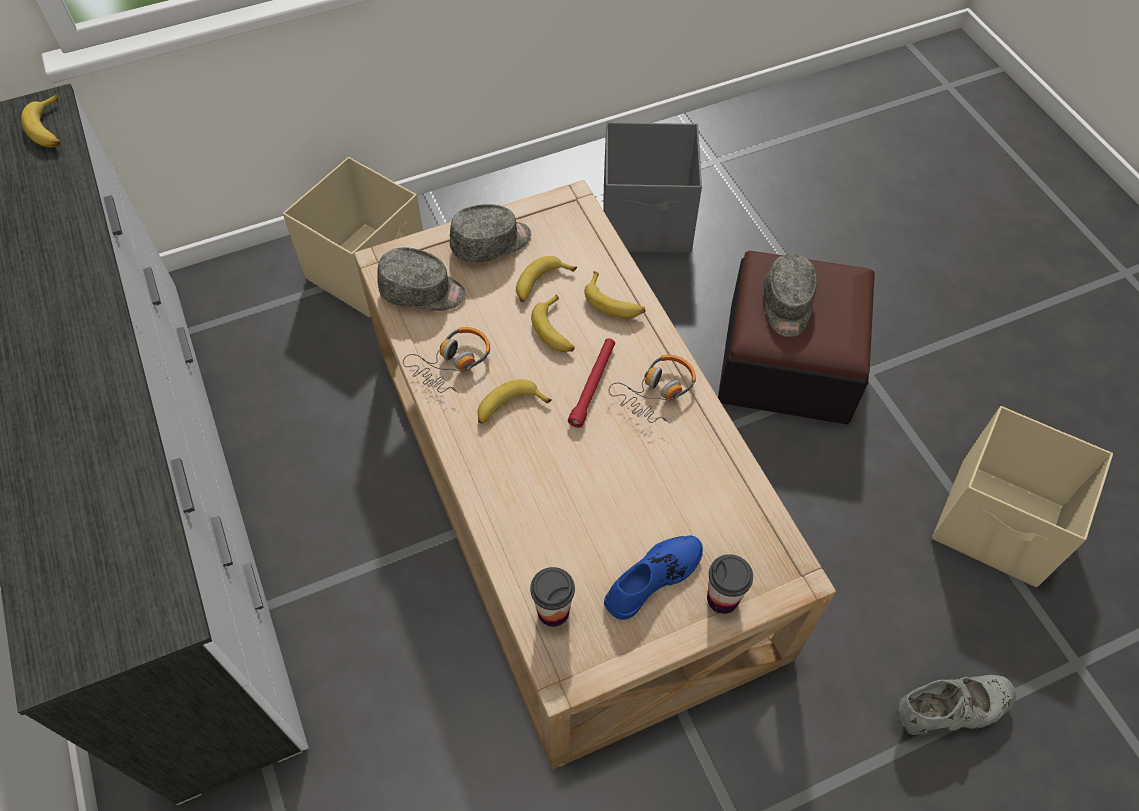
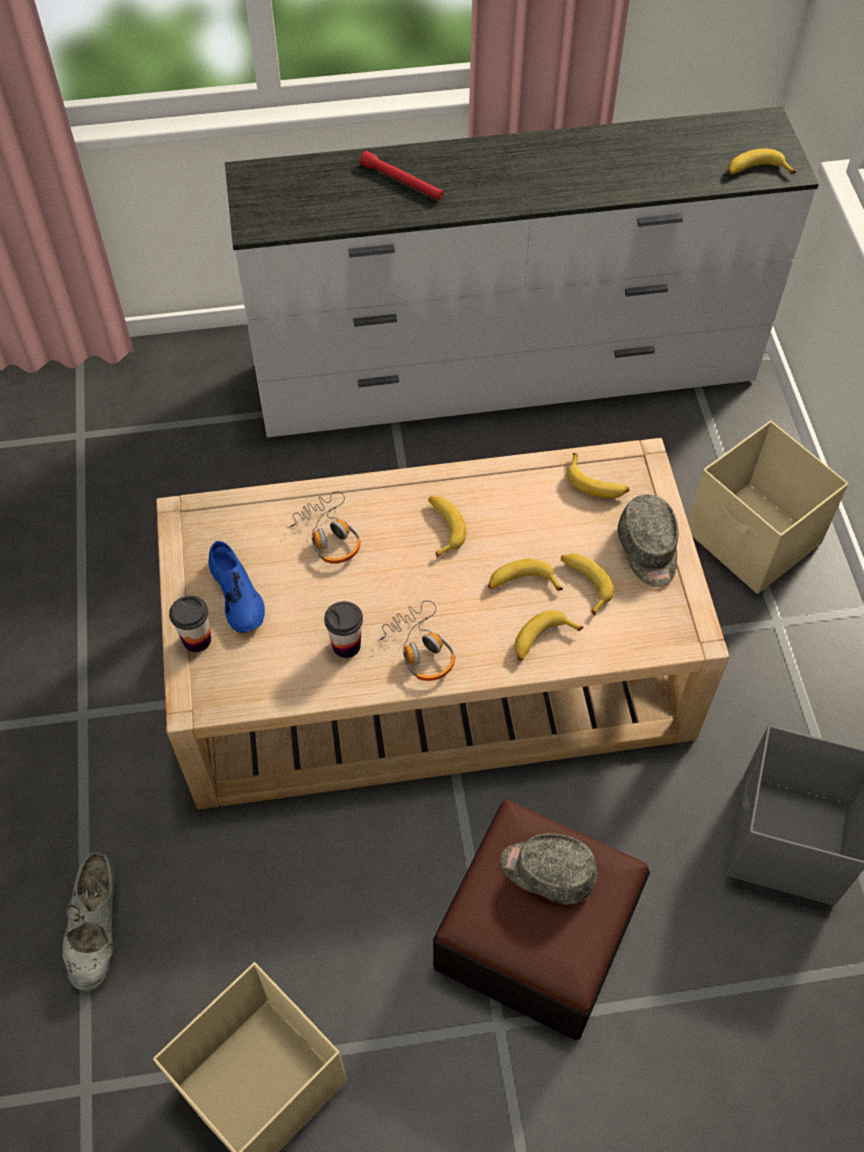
camera: 105 degrees right, 0 degrees up
grey cap [377,247,466,311] -> banana [567,453,629,498]
headphones [403,327,490,393] -> headphones moved to [288,491,361,564]
cup [530,567,575,627] -> cup moved to [324,601,363,658]
red flashlight [568,338,615,428] -> red flashlight moved to [360,151,443,200]

